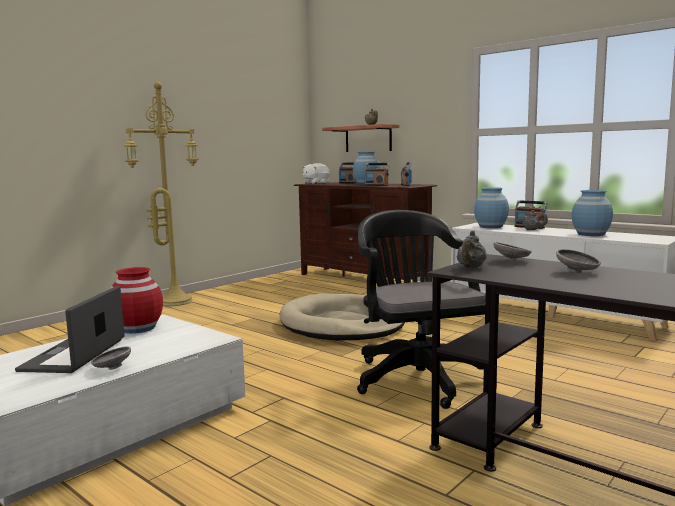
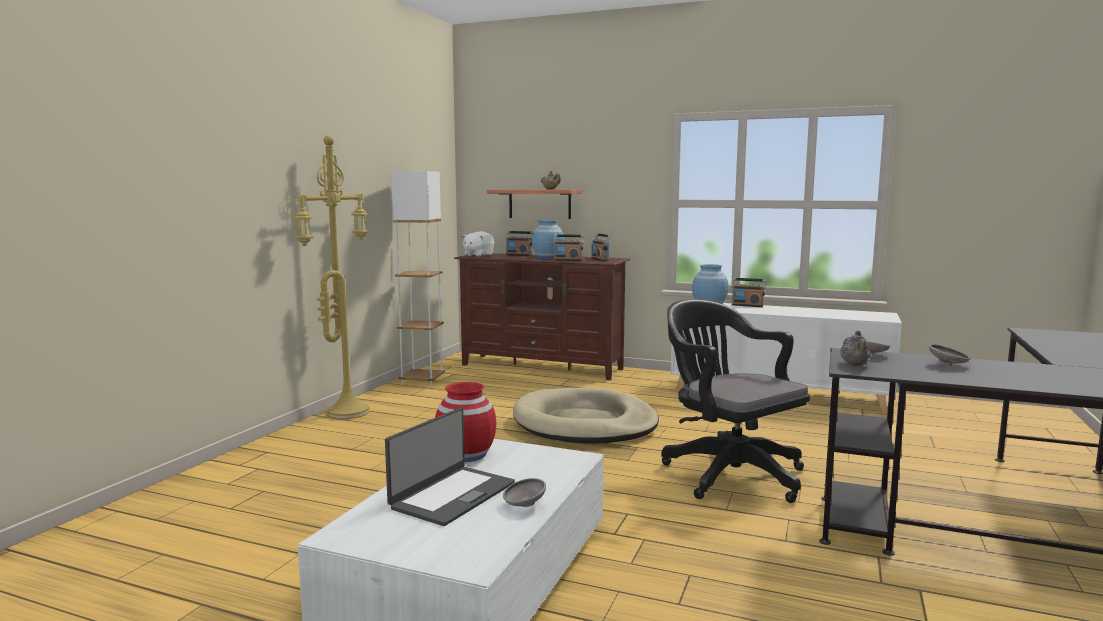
camera: 20 degrees left, 0 degrees up
laptop [15,286,125,373] -> laptop turned 135 degrees counterclockwise [385,408,515,526]
grey teapot [518,210,548,230] -> none
blue vase [572,190,613,236] -> none
none -> white floor lamp [391,171,445,386]

